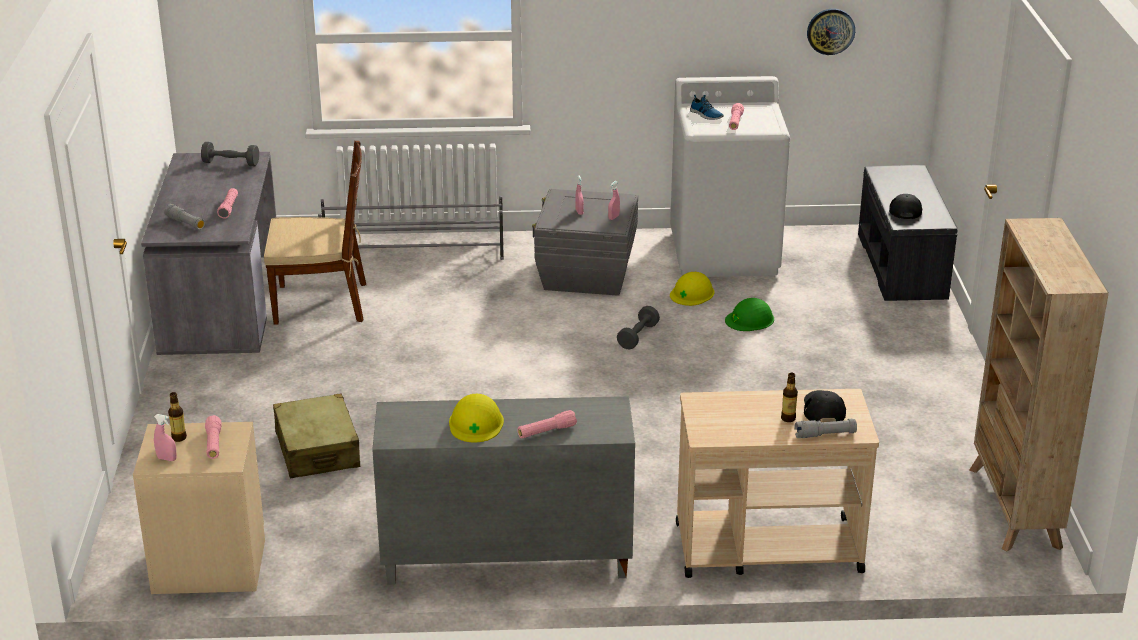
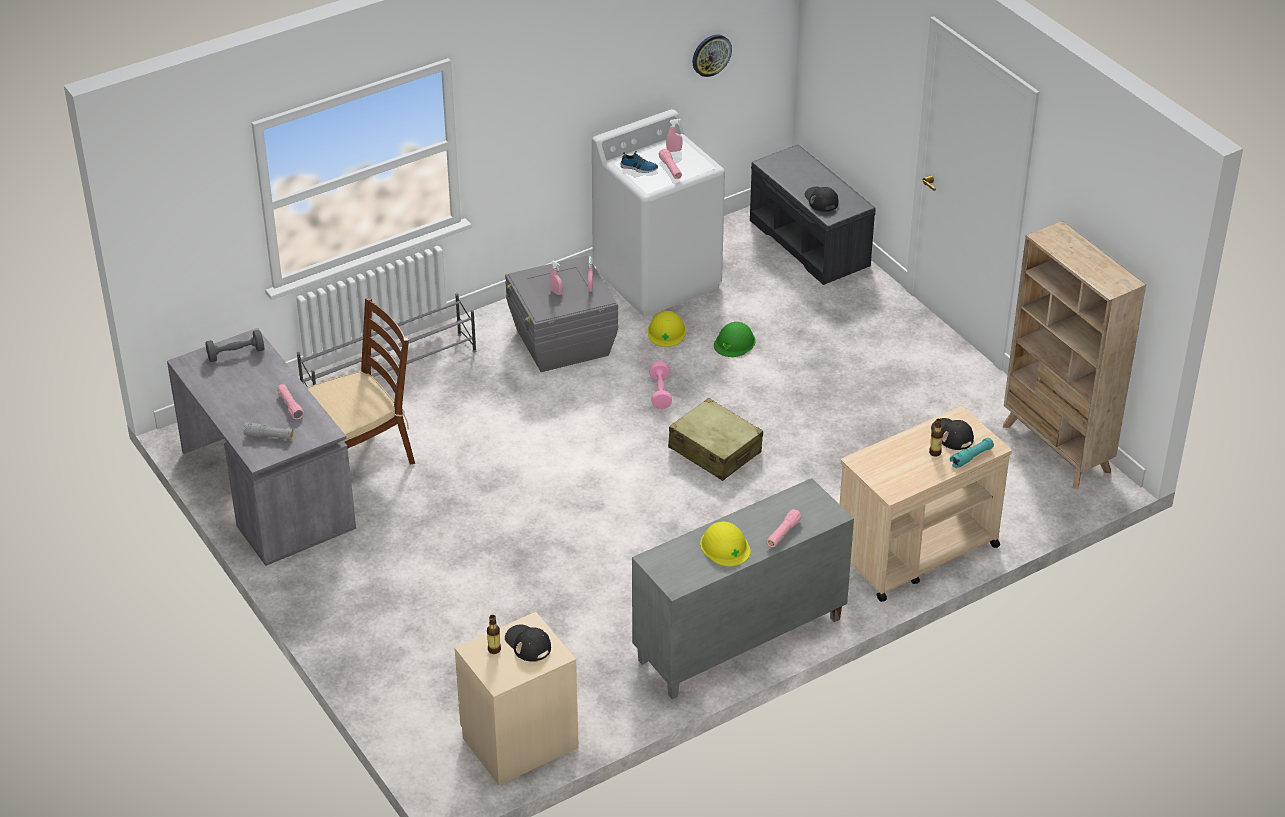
camera: 30 degrees left, 10 degrees up
pink spray bottle [154,414,176,461] -> pink spray bottle moved to [666,119,683,152]
pink flashlight [205,415,222,459] -> black cap [505,624,551,662]
beige suitcase [273,393,360,478] -> beige suitcase moved to [668,398,763,481]
grey dumbbell [617,306,660,349] -> pink dumbbell [649,361,672,409]
grey flashlight [795,419,857,438] -> turquoise flashlight [950,438,994,468]

